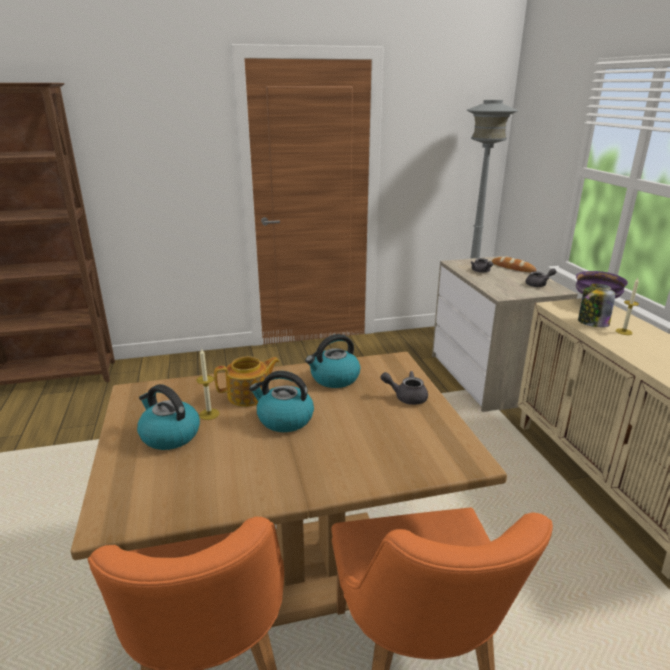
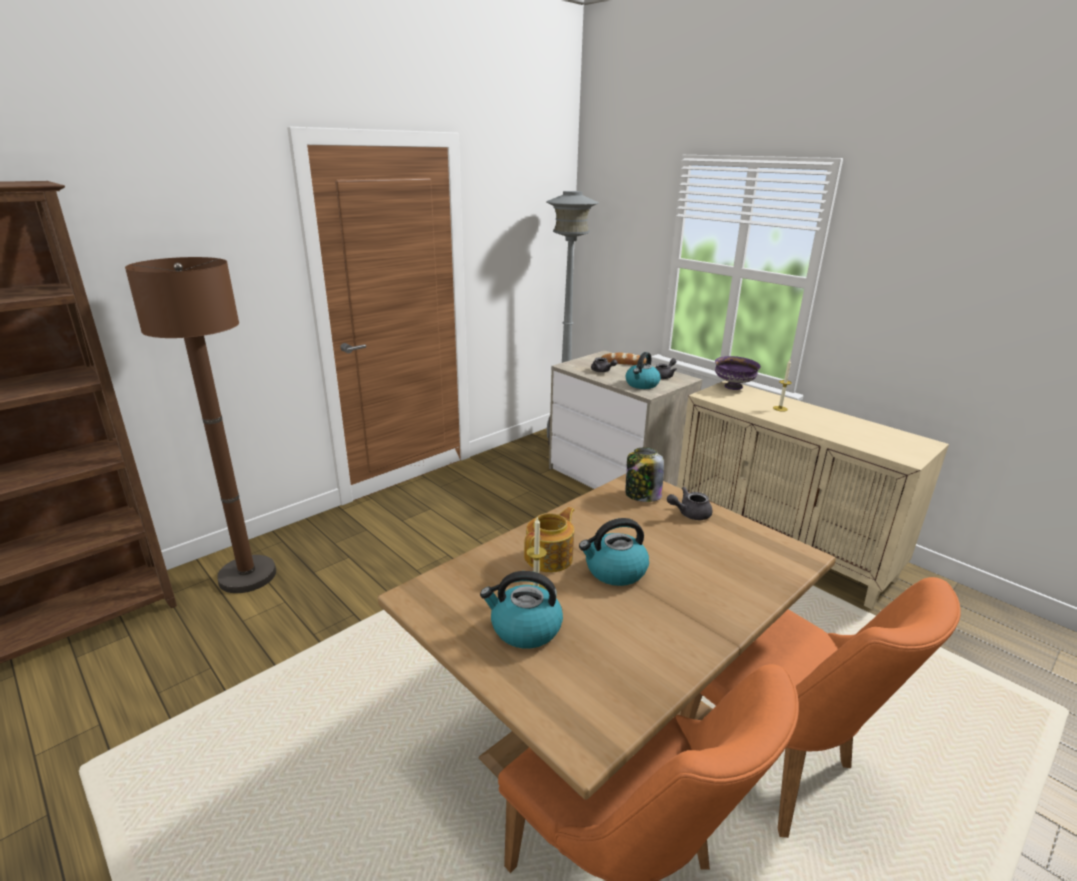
camera: 30 degrees left, 0 degrees up
kettle [305,334,360,388] -> kettle moved to [626,352,661,389]
jar [578,284,615,327] -> jar moved to [625,448,664,502]
none -> brown floor lamp [125,257,276,593]

